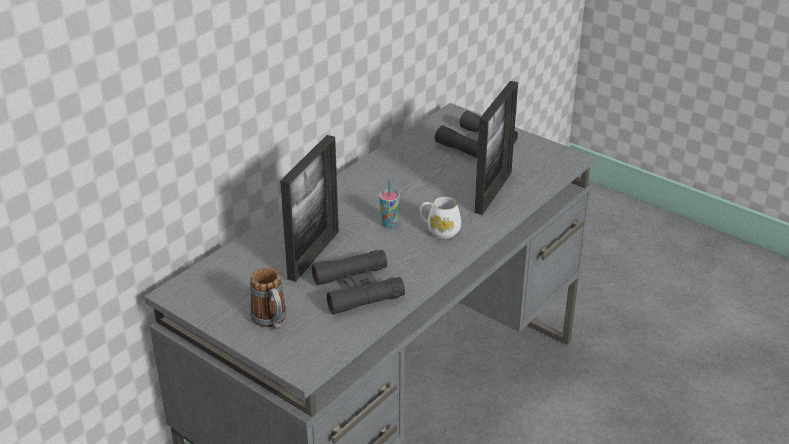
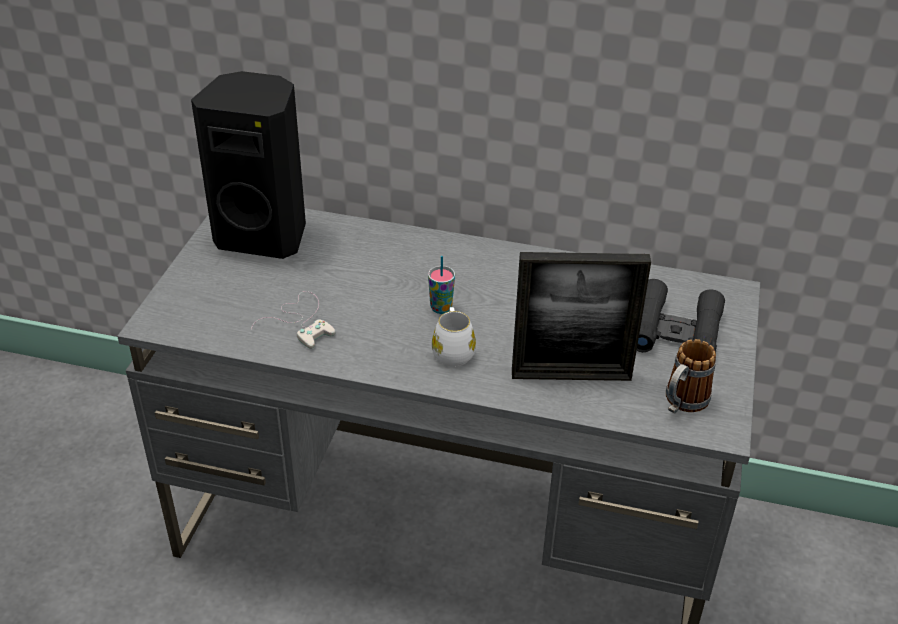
camera: 65 degrees right, 5 degrees up
mug [250,268,287,330] -> mug moved to [666,339,716,414]
picture frame [280,135,339,282] -> none
black binoculars [312,250,405,315] -> white game controller [251,291,336,349]
none -> black speaker [191,71,306,259]

